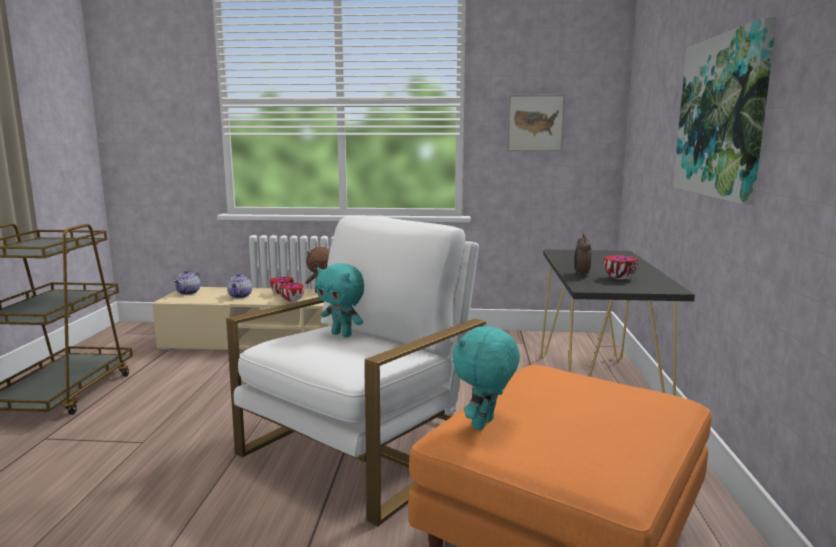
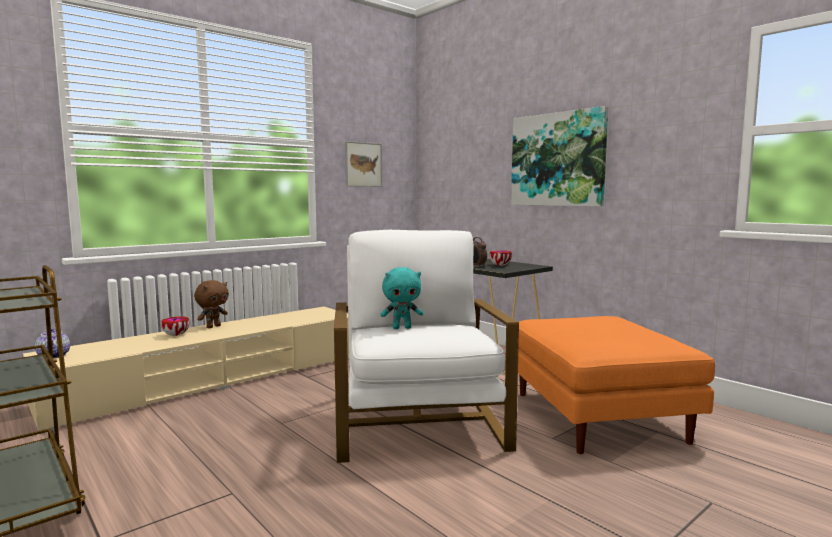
camera: 45 degrees left, 5 degrees down
teapot [227,273,252,298] -> none
bowl [279,283,304,302] -> none
turquoise plush toy [453,324,520,430] -> none

